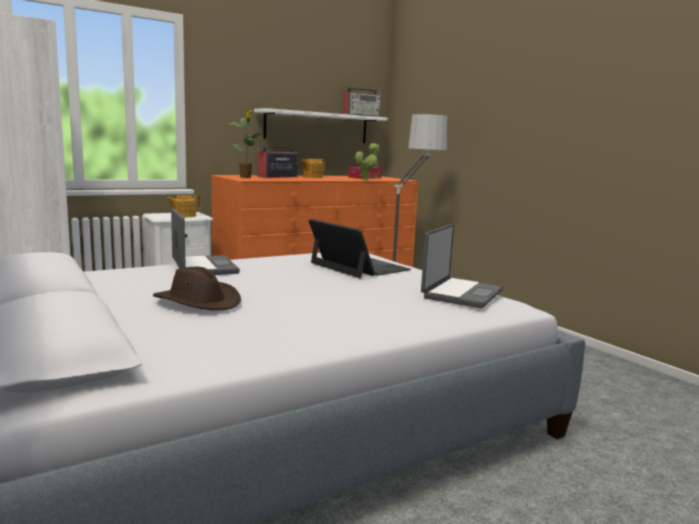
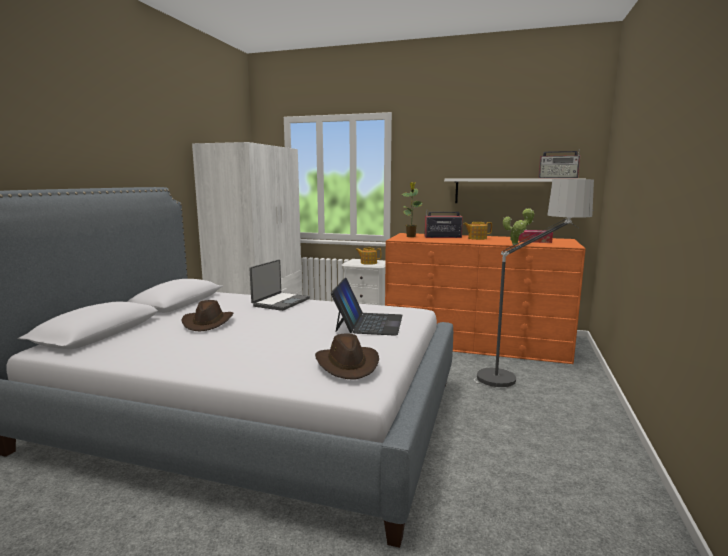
camera: 50 degrees right, 0 degrees up
laptop [421,224,503,308] -> brown hat [315,333,379,380]

